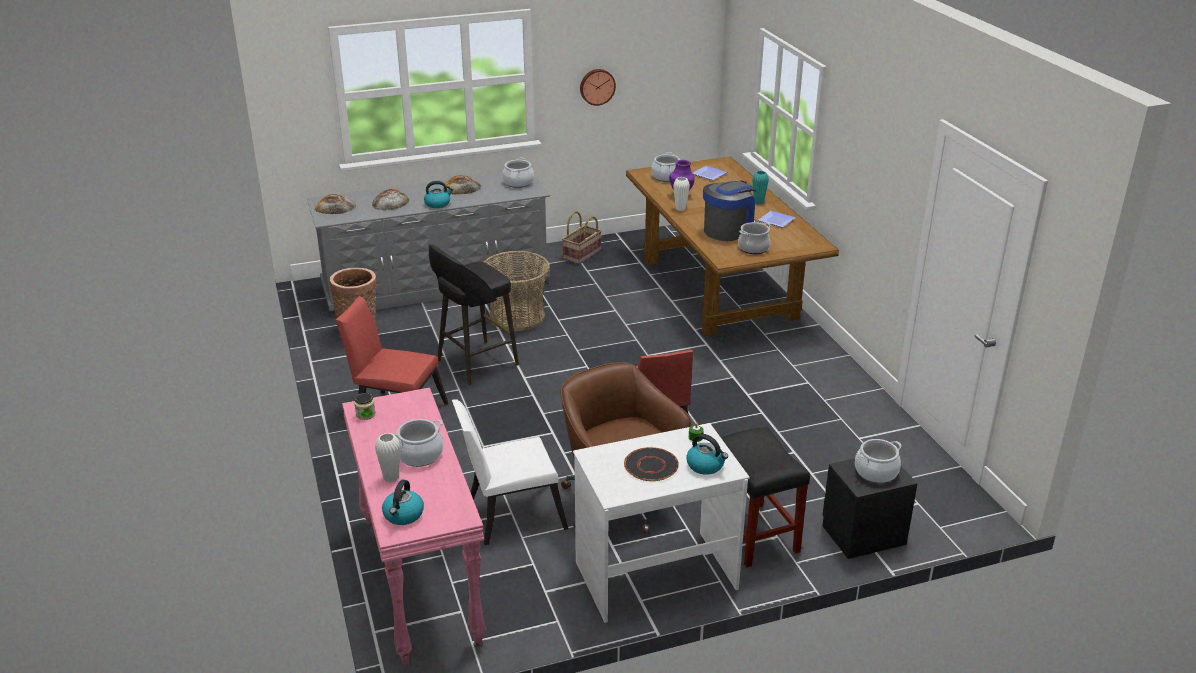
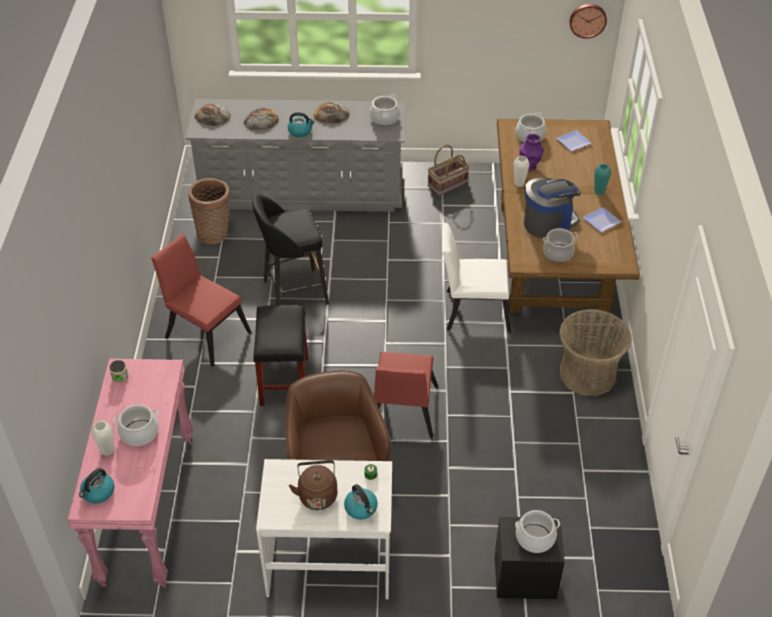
camera: 20 degrees right, 15 degrees up
white chair [452,399,568,545] -> white chair moved to [443,223,511,333]
basket [484,251,550,331] -> basket moved to [559,309,632,396]
wall clock [580,69,616,106] -> wall clock moved to [570,4,607,39]
black plate [624,447,679,481] -> brown kettle [289,460,337,510]
black stool [721,427,810,568] -> black stool moved to [253,305,308,406]

